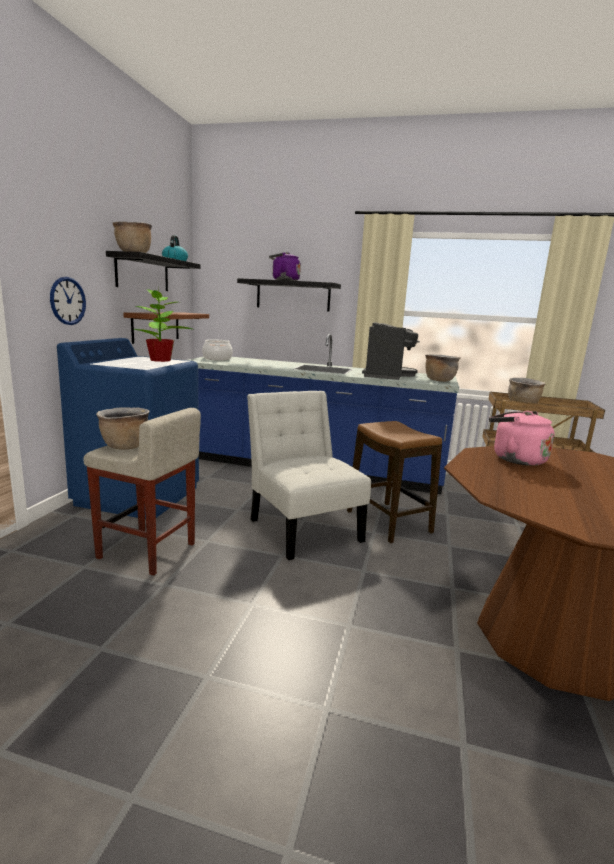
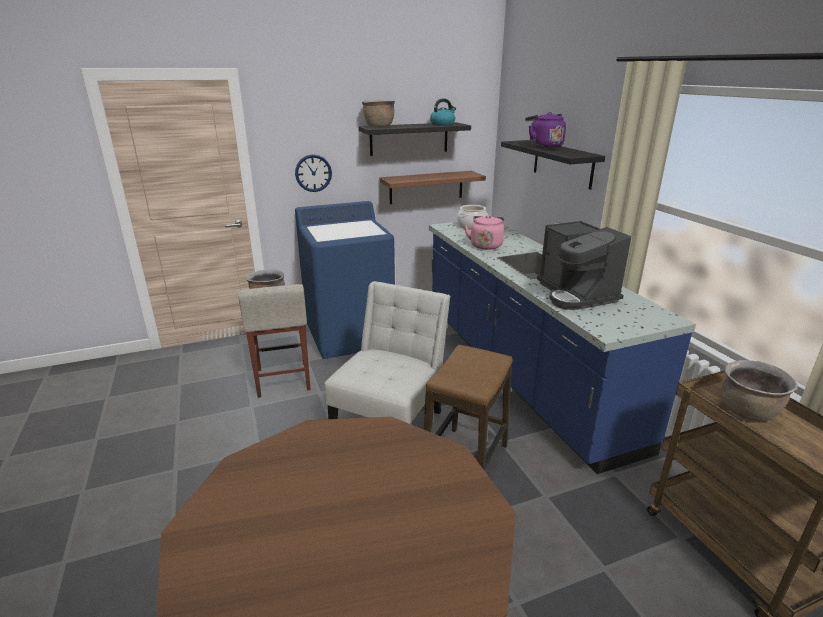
camera: 55 degrees right, 10 degrees up
potted plant [134,287,192,362] -> none
coffee machine [362,322,420,380] -> coffee machine turned 90 degrees clockwise [537,221,631,310]
brown cooking pot [425,354,460,382] -> none
pink kettle [489,411,555,466] -> pink kettle moved to [464,215,504,250]

